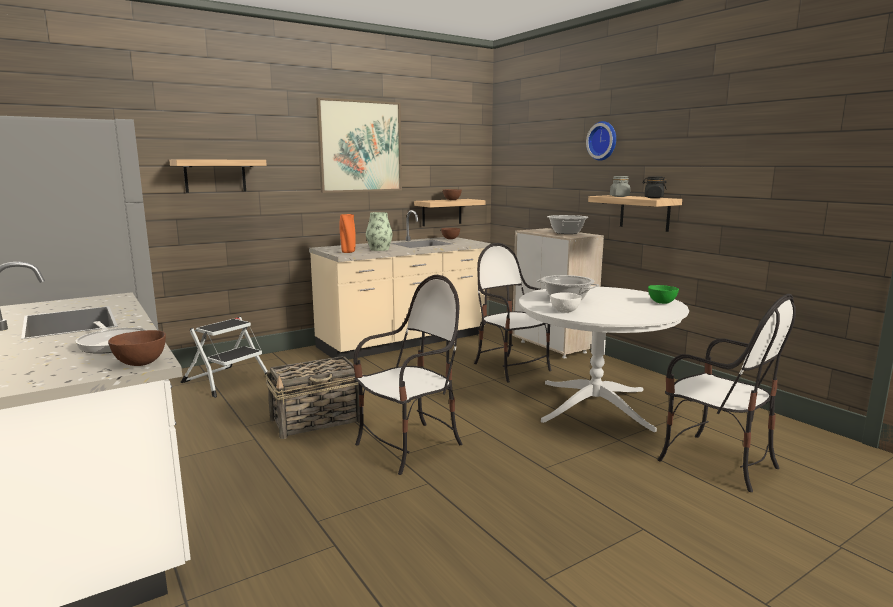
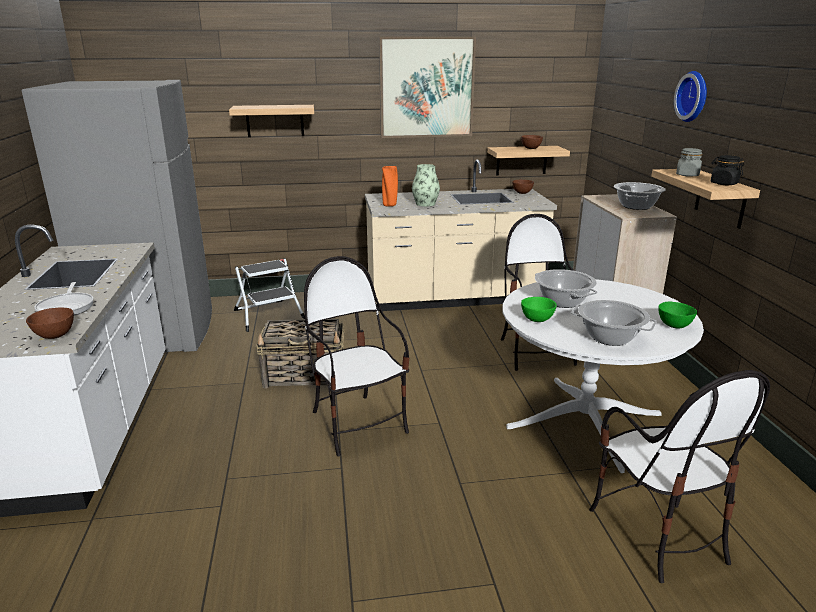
camera: 25 degrees right, 10 degrees up
chair [353,275,463,475] -> chair turned 105 degrees counterclockwise [304,256,410,456]
white bowl [550,292,582,313] -> green bowl [521,297,557,322]
none -> cooking pot [571,300,657,346]

